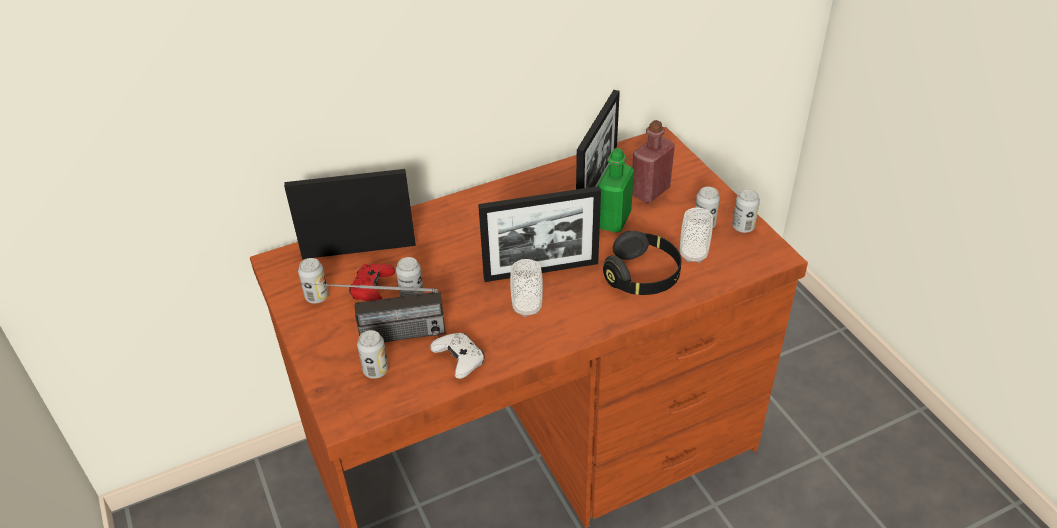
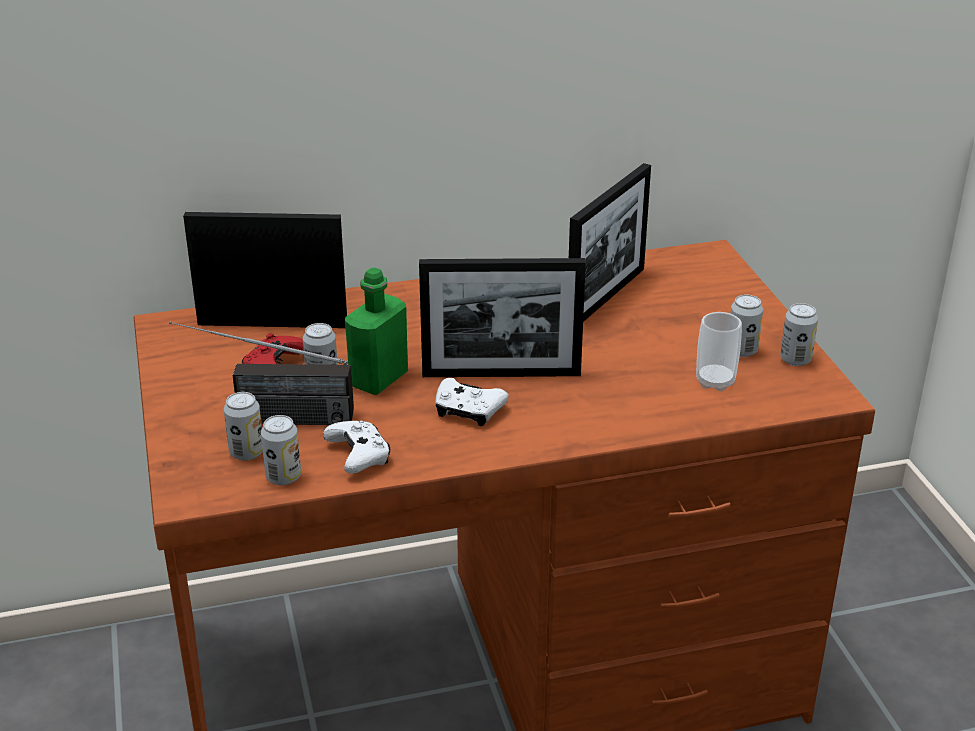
camera: 10 degrees right, 10 degrees down
can [298,258,329,304] -> can moved to [261,415,301,485]
cup [510,259,543,317] -> white game controller [435,378,509,426]
green bottle [598,148,634,233] -> green bottle moved to [345,267,408,395]
black headphones [603,231,682,295] -> none
red bottle [632,120,675,203] -> none

